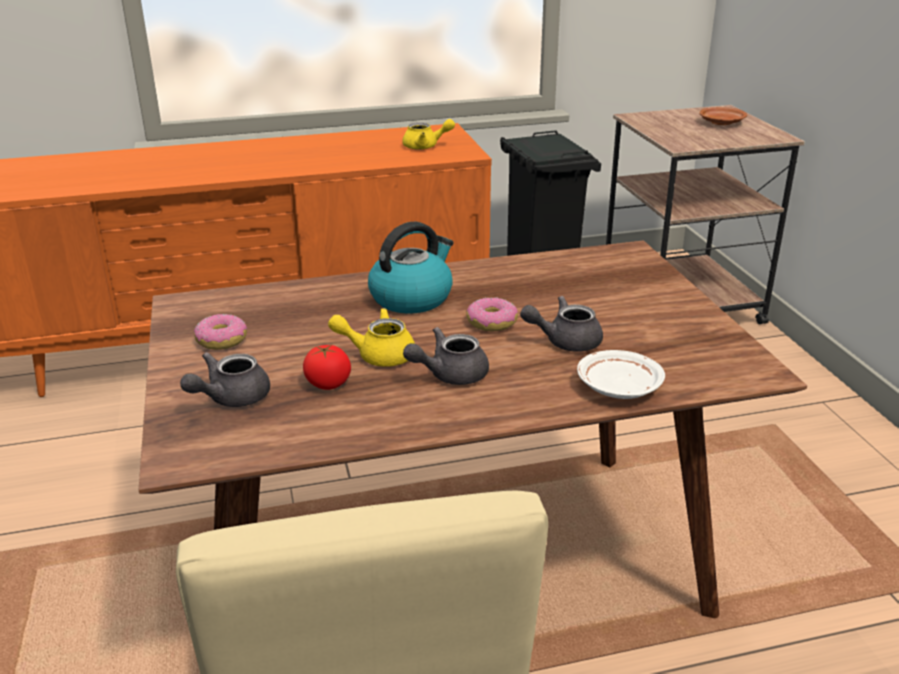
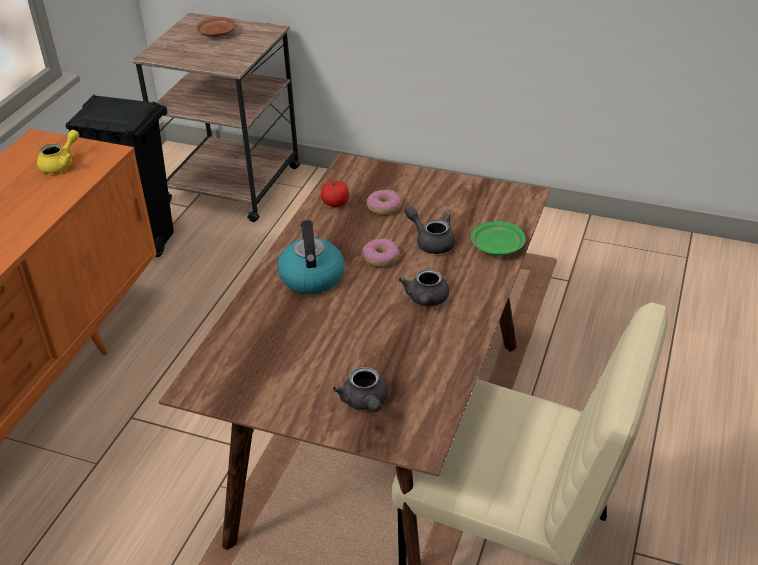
camera: 55 degrees left, 10 degrees up
donut [194,314,247,350] -> donut moved to [367,190,402,215]
tomato [303,345,351,390] -> tomato moved to [321,181,349,207]
yellow teapot [328,308,415,367] -> none
grey teapot [520,296,603,352] -> grey teapot turned 105 degrees clockwise [405,207,455,254]
white plate [577,350,665,399] -> green plate [471,221,526,256]

